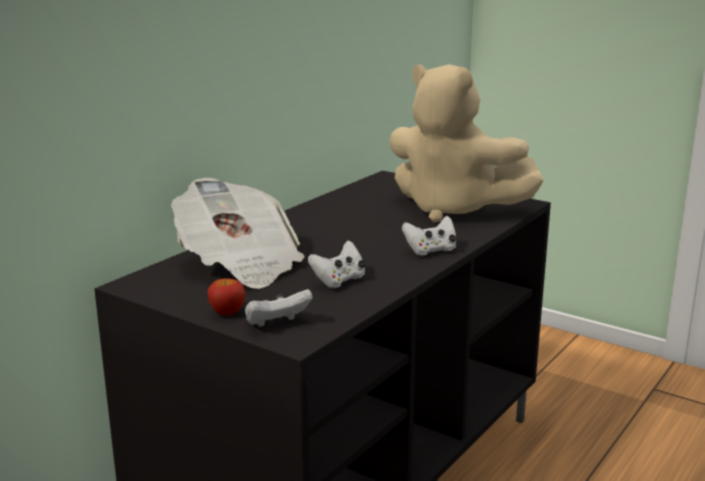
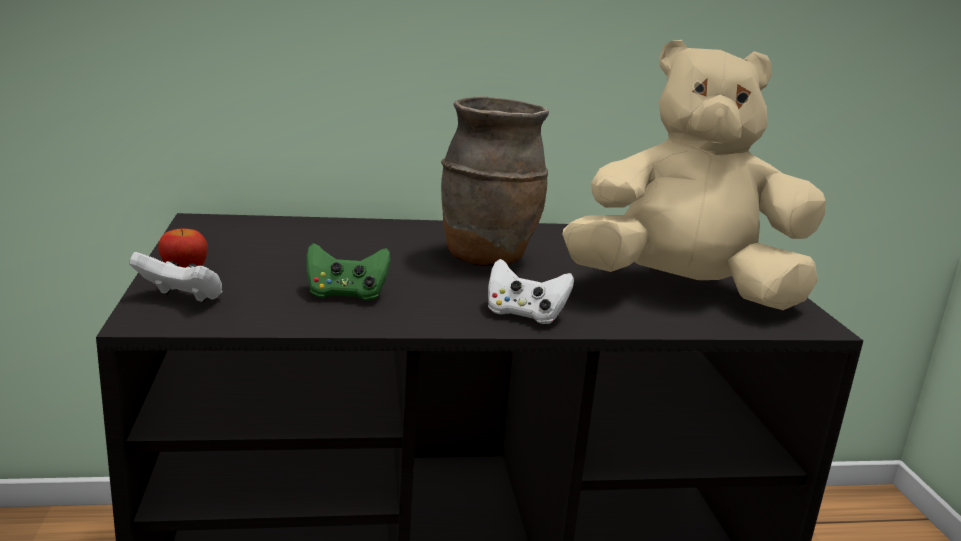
camera: 45 degrees right, 0 degrees up
newspaper [171,178,305,289] -> none
white game controller [308,241,365,288] -> green game controller [307,243,391,301]
beige plush toy [389,64,544,223] -> beige plush toy turned 105 degrees clockwise [562,40,826,310]
none -> brown vase [441,96,549,266]

